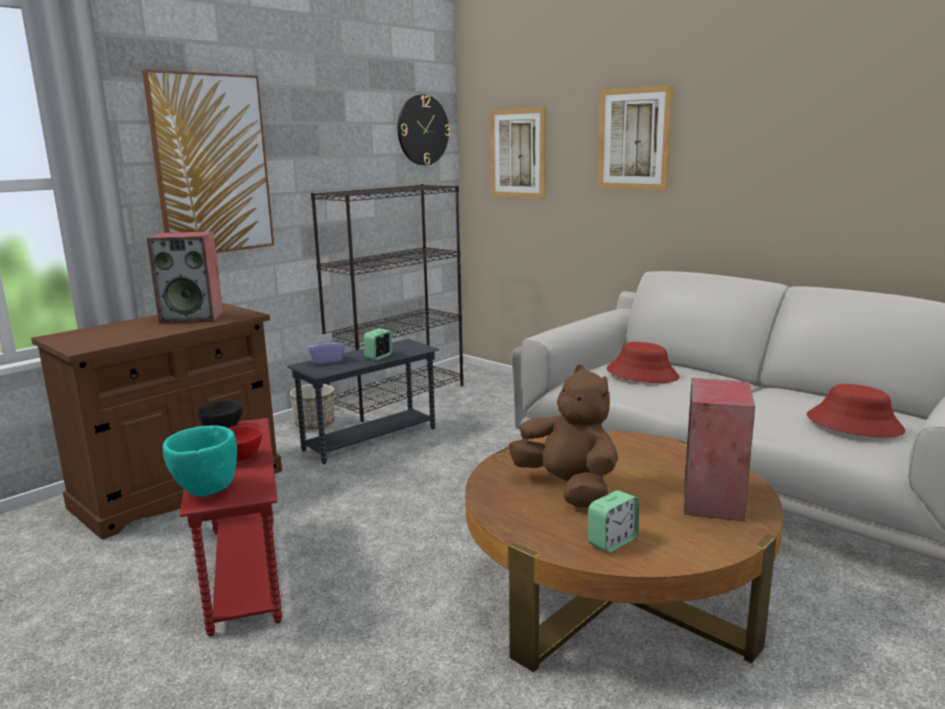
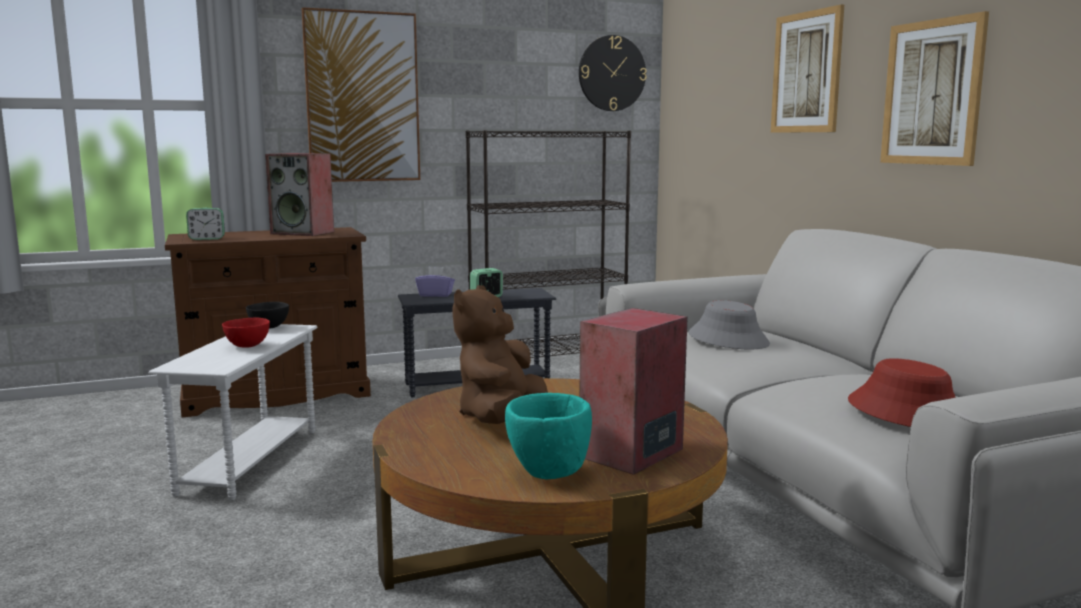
camera: 25 degrees right, 5 degrees down
turquoise bowl [163,426,237,496] -> turquoise bowl moved to [505,393,592,480]
red side table [179,418,282,636] -> white side table [148,324,317,500]
planter [290,384,334,429] -> none
picture [490,107,546,198] -> picture moved to [880,11,989,166]
brown plush toy [509,364,618,508] -> brown plush toy turned 150 degrees counterclockwise [453,285,548,424]
alarm clock [588,490,639,553] -> alarm clock moved to [186,208,225,240]
red hat [607,342,679,383] -> grey hat [688,300,770,350]

